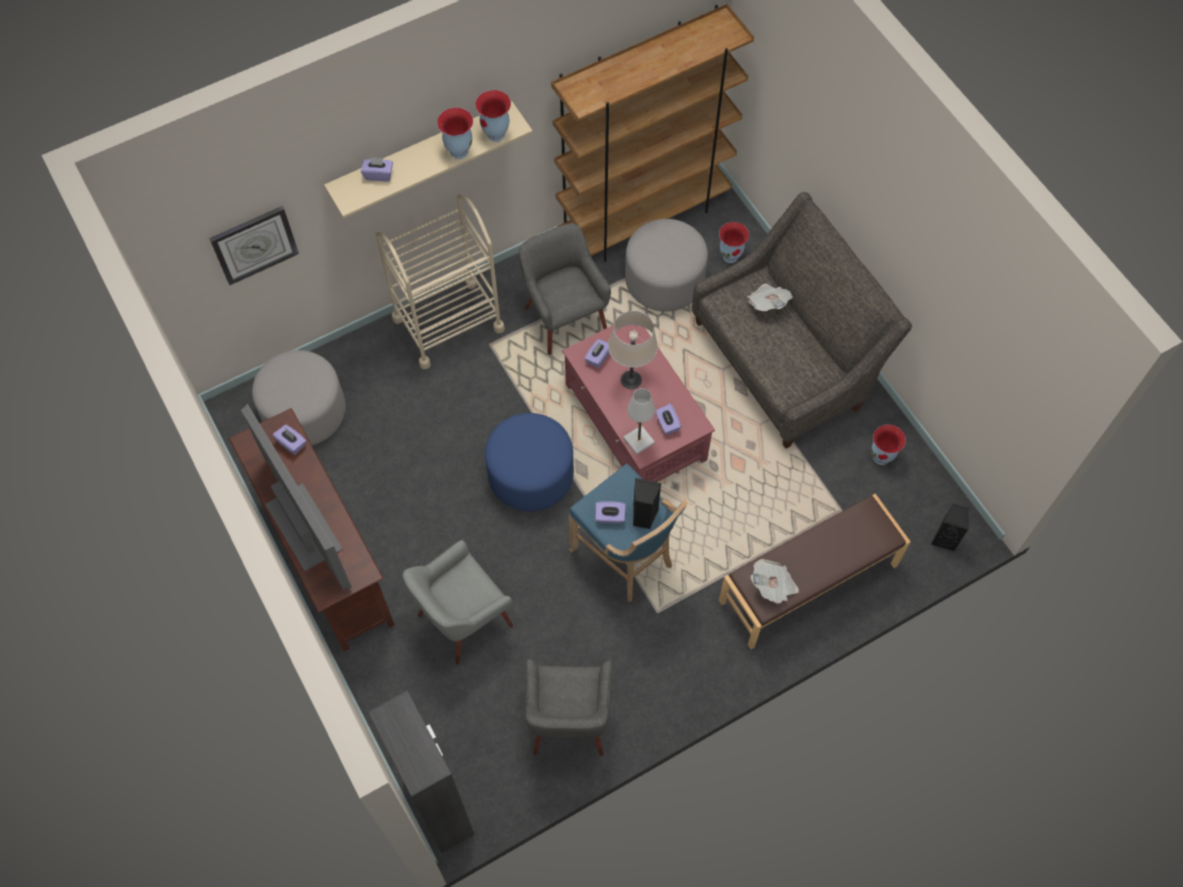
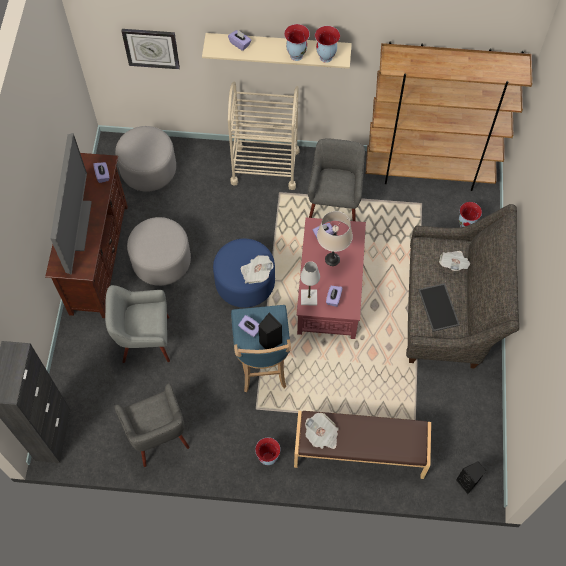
camera: 35 degrees right, 0 degrees up
grey armchair [525,659,612,756] -> grey armchair turned 60 degrees counterclockwise [115,383,190,467]
grey ottoman [625,219,708,312] -> grey ottoman moved to [127,217,191,286]
vase [871,424,906,465] -> vase moved to [255,438,280,465]
none -> newspaper [241,255,273,284]
none -> tray [418,283,460,332]

